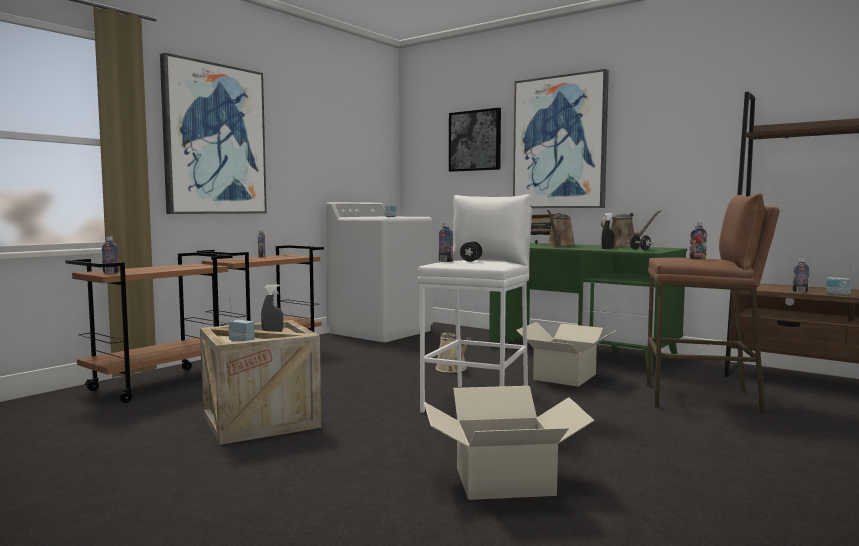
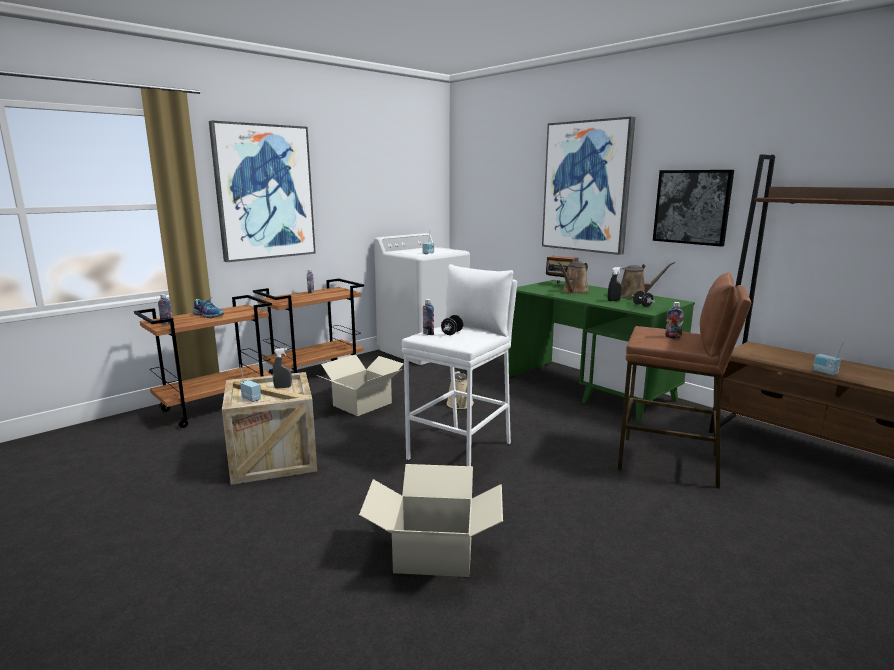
camera: 10 degrees right, 10 degrees up
picture [449,108,501,172] -> picture moved to [653,170,734,247]
cardboard box [516,322,616,387] -> cardboard box moved to [317,354,404,416]
bottle [792,258,809,292] -> none
none -> shoe [192,298,224,318]

